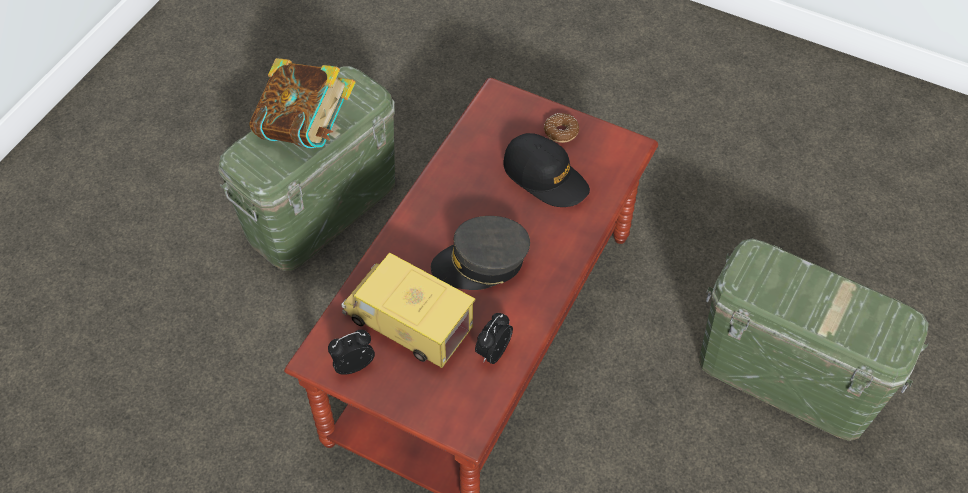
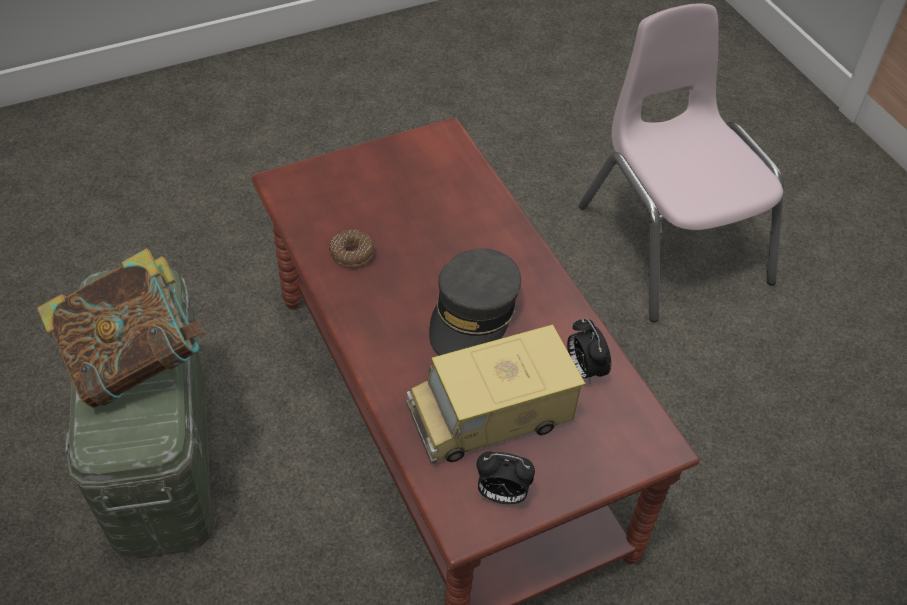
camera: 55 degrees left, 5 degrees down
alarm clock [328,330,375,375] -> alarm clock turned 90 degrees counterclockwise [476,451,535,504]
black cap [503,133,590,207] -> none
donut [544,113,579,143] -> donut moved to [329,229,374,267]
green storage box [699,238,929,441] -> pink chair [579,3,784,322]

